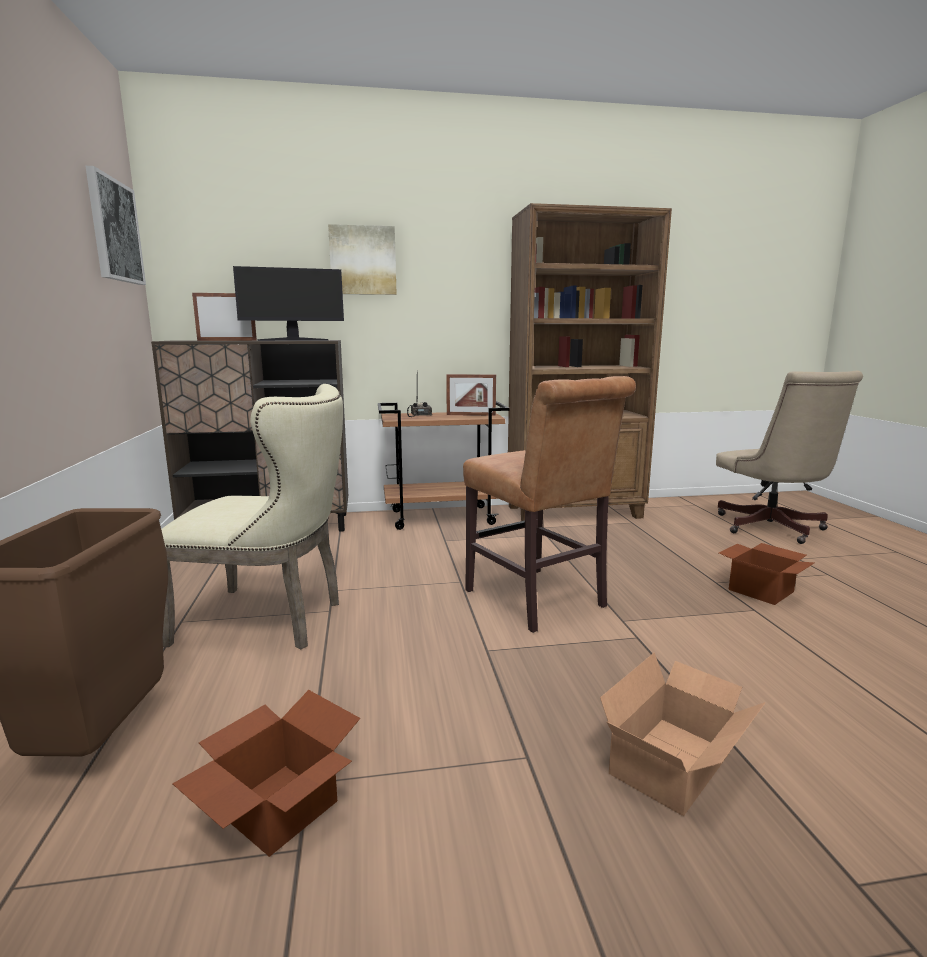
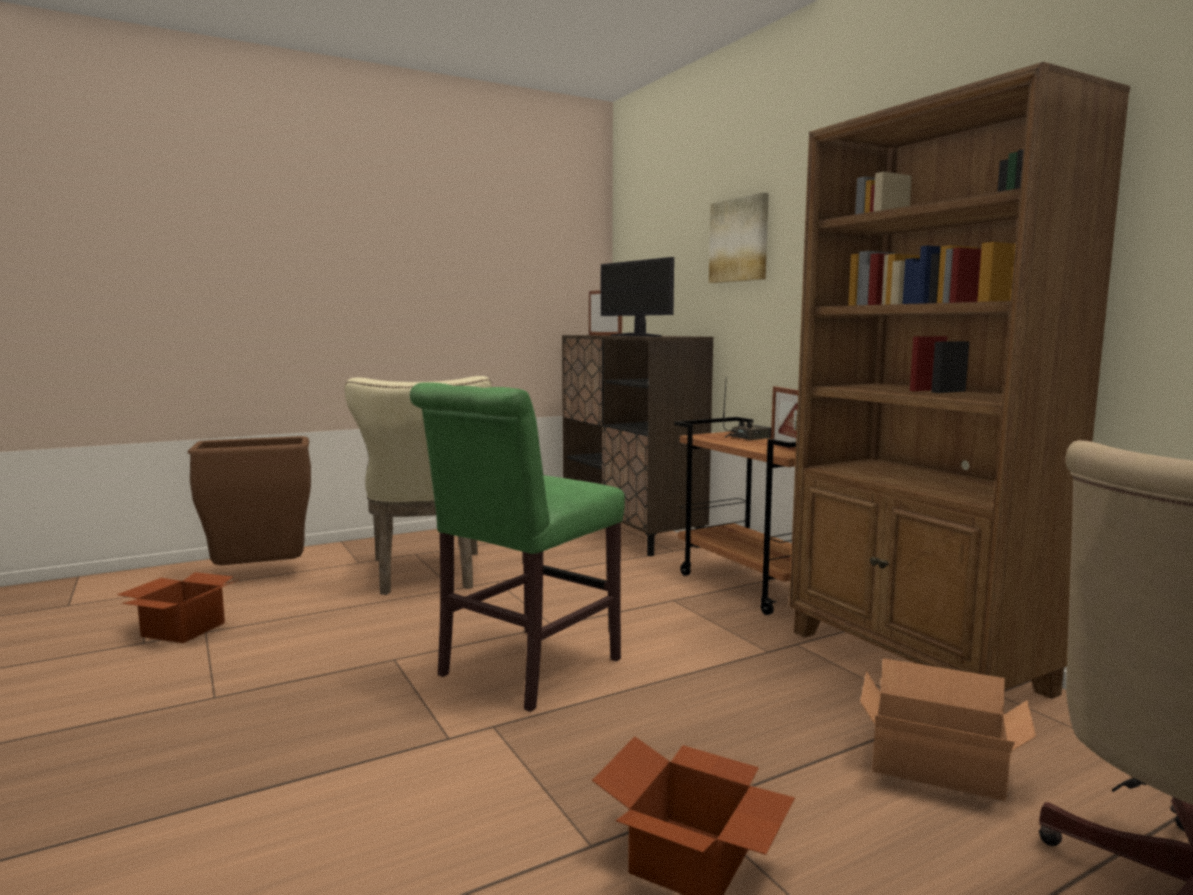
camera: 70 degrees right, 5 degrees down
picture [85,166,146,285] -> none
brown chair [463,376,636,633] -> green chair [410,382,625,712]
cardboard box [600,652,766,816] -> cardboard box moved to [860,658,1036,801]

